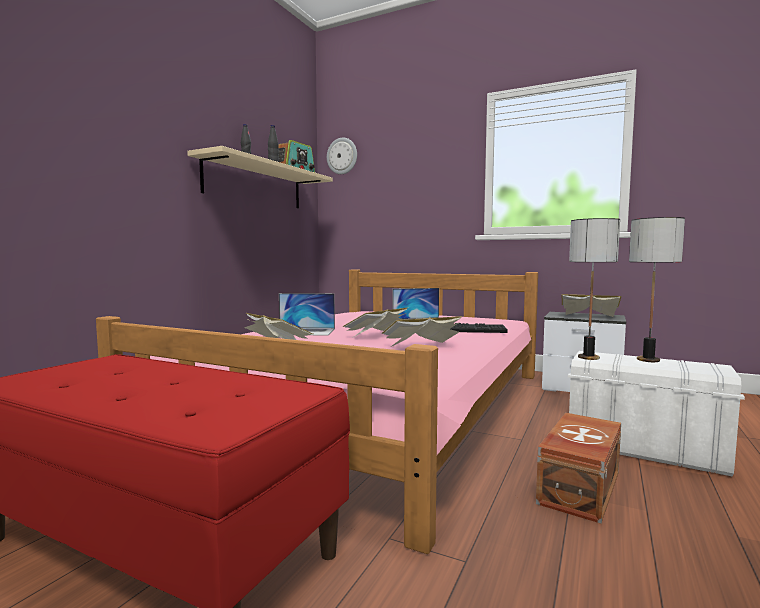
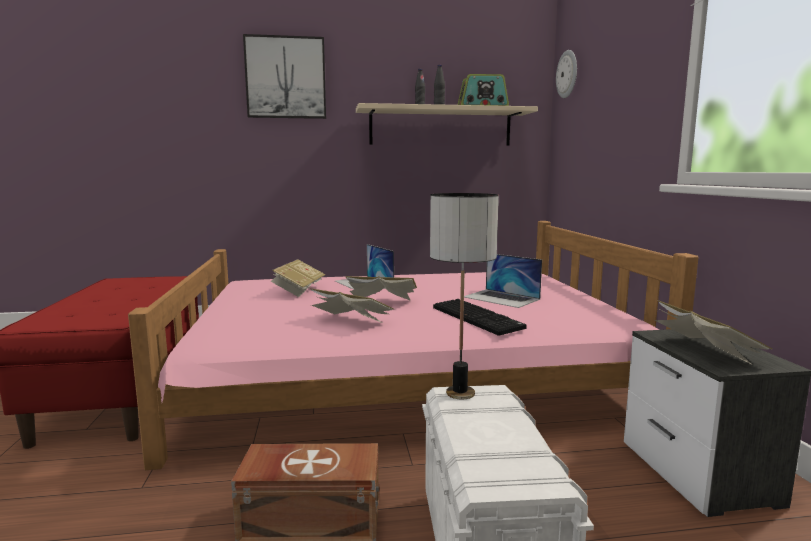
camera: 55 degrees right, 5 degrees up
table lamp [629,217,685,362] -> none
none -> picture [243,34,326,119]

